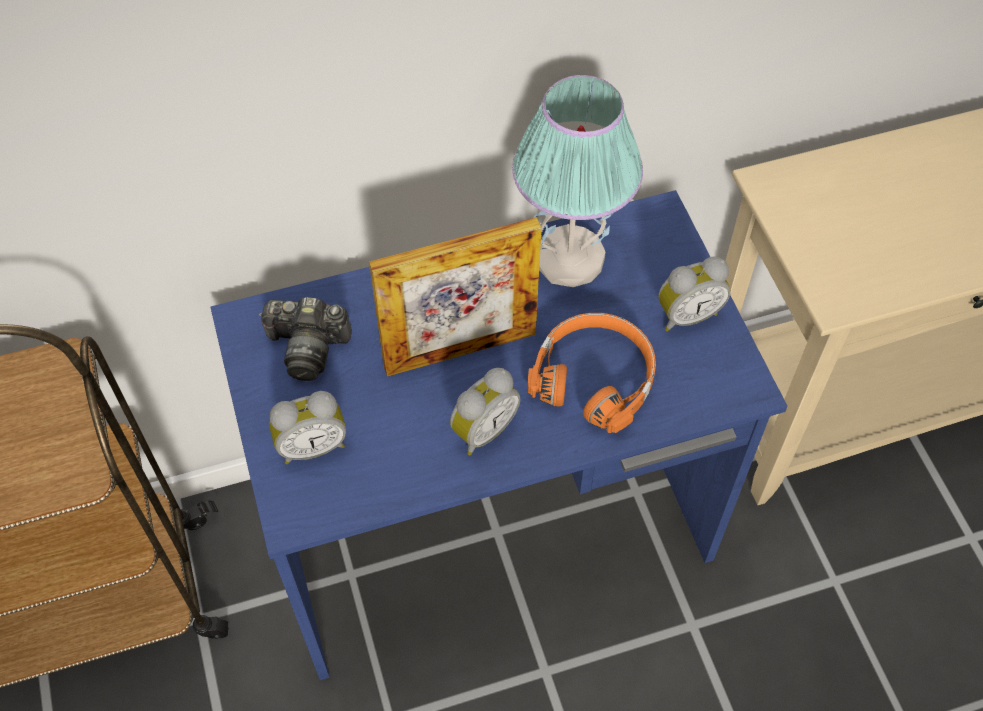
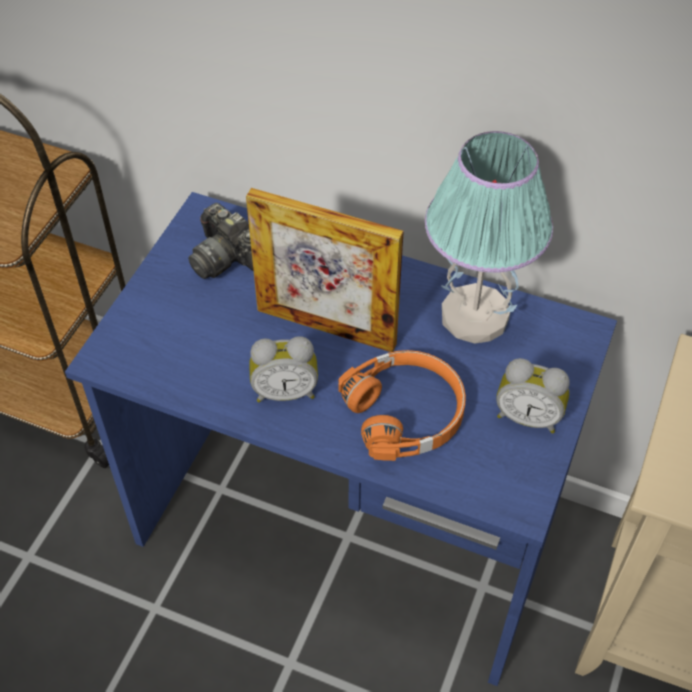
camera: 40 degrees right, 5 degrees down
alarm clock [269,391,346,464] -> none

